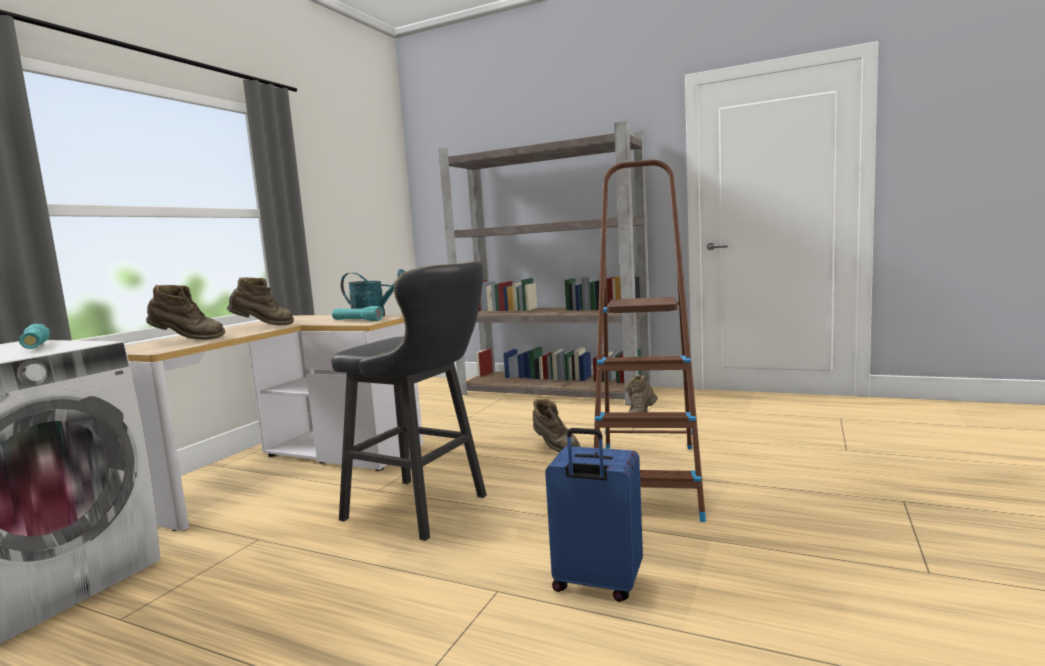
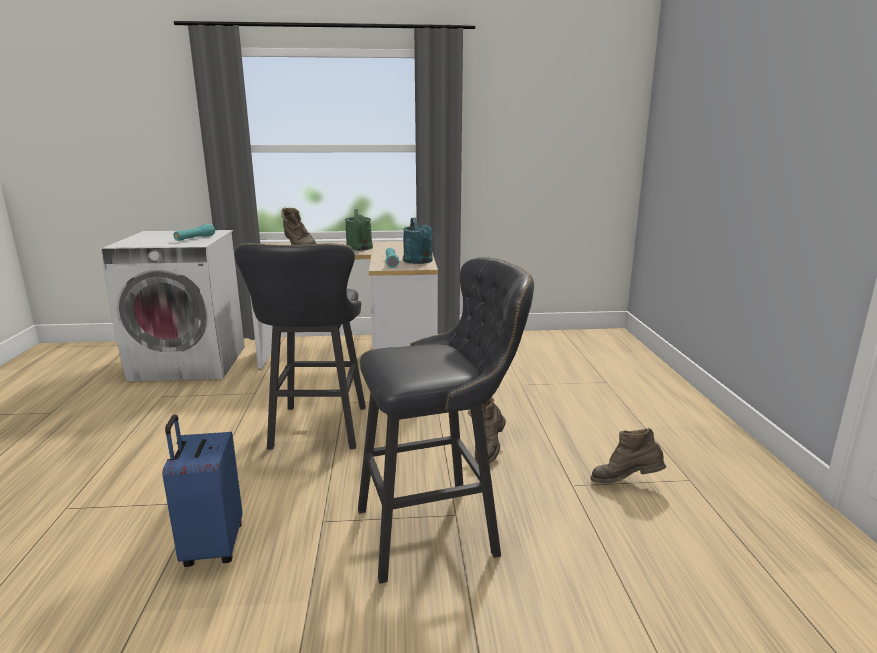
camera: 60 degrees right, 10 degrees up
brown boot [227,277,294,325] -> green watering can [345,209,373,251]
brown bookcase [438,121,652,405] -> none
brown step ladder [594,160,706,522] -> black stool [358,257,534,584]

